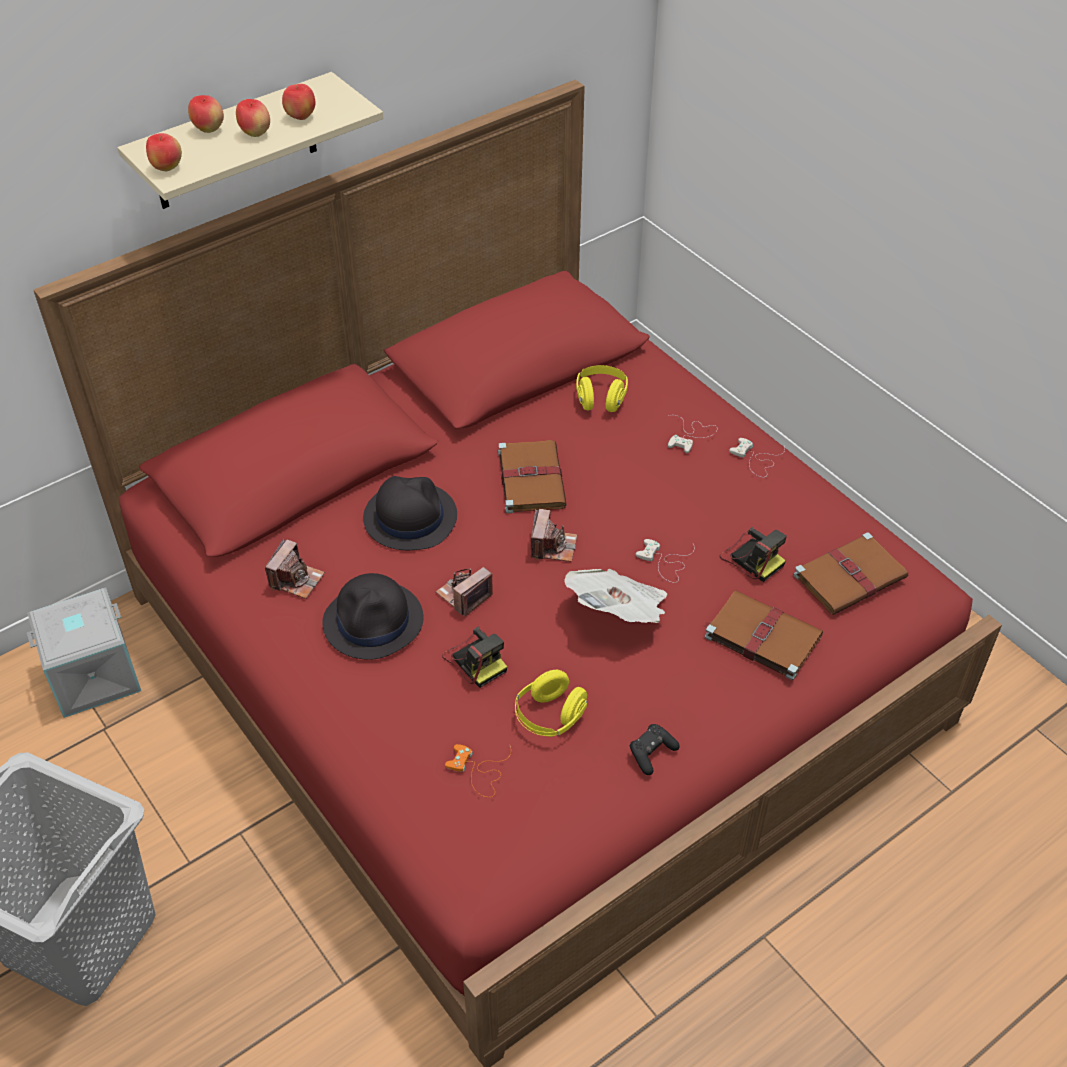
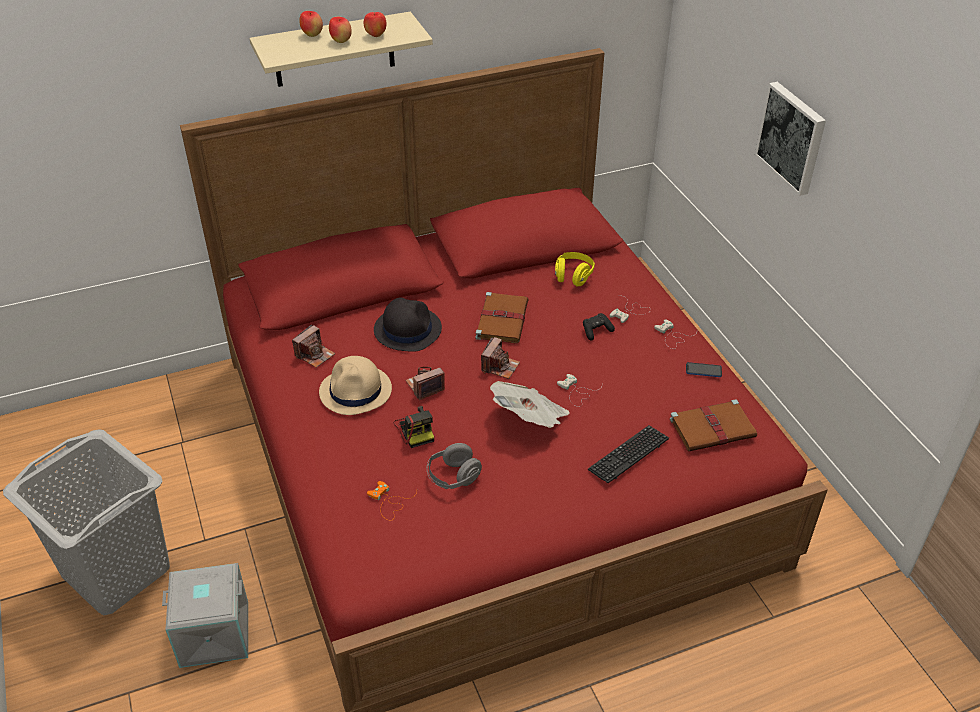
camera: 15 degrees right, 5 degrees down
grey storage box [27,588,141,718] -> grey storage box moved to [162,563,248,668]
apple [146,133,182,171] -> none
black hat [322,573,423,660] -> beige hat [319,356,392,415]
yellow headphones [515,670,587,737] -> grey headphones [427,443,482,489]
black game controller [630,724,679,775] -> black game controller moved to [583,313,615,340]
brown book [701,590,823,680] -> keyboard [588,425,669,483]
camera [719,527,787,582] -> none
none -> phone [686,362,722,377]
none -> picture [755,82,826,196]

